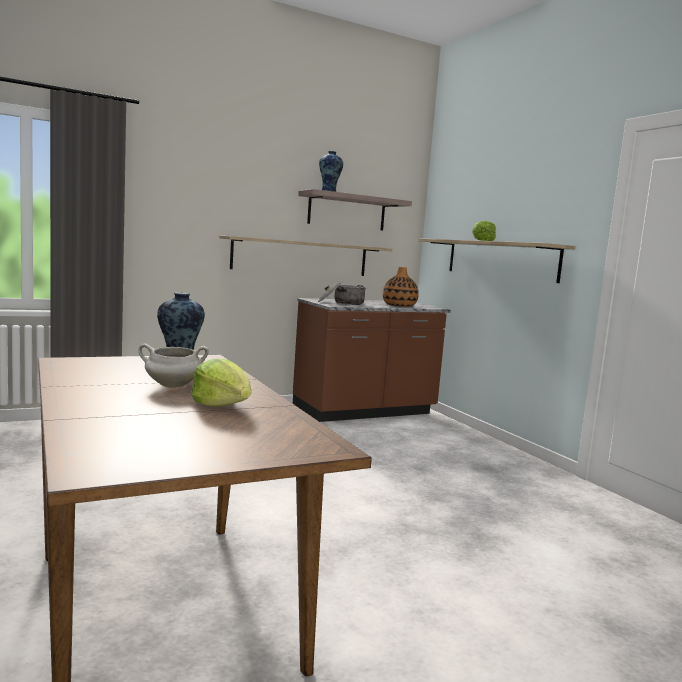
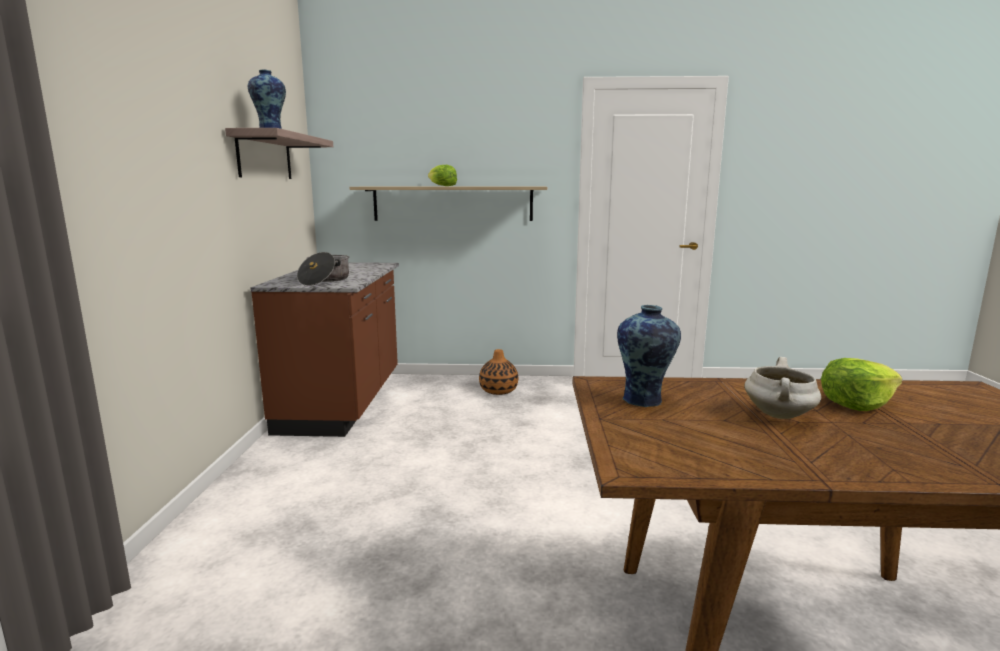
camera: 60 degrees left, 5 degrees up
shelf [219,236,393,276] -> none
vase [383,267,419,307] -> vase moved to [479,349,518,395]

